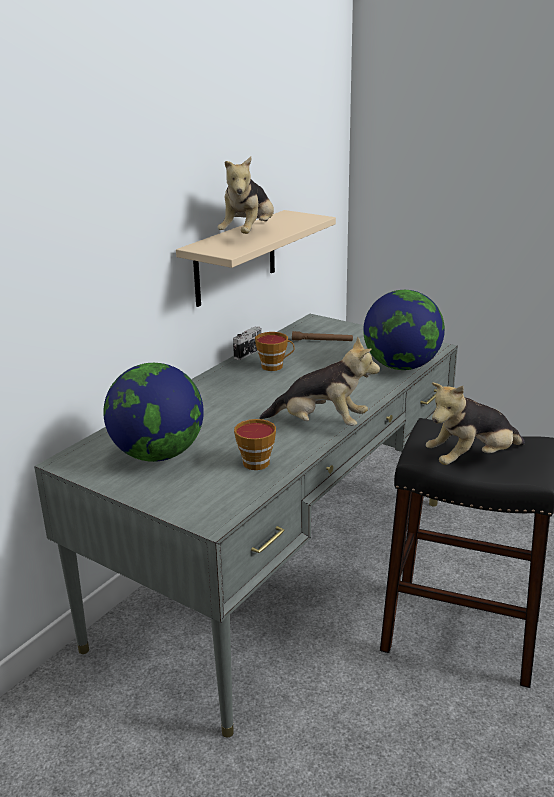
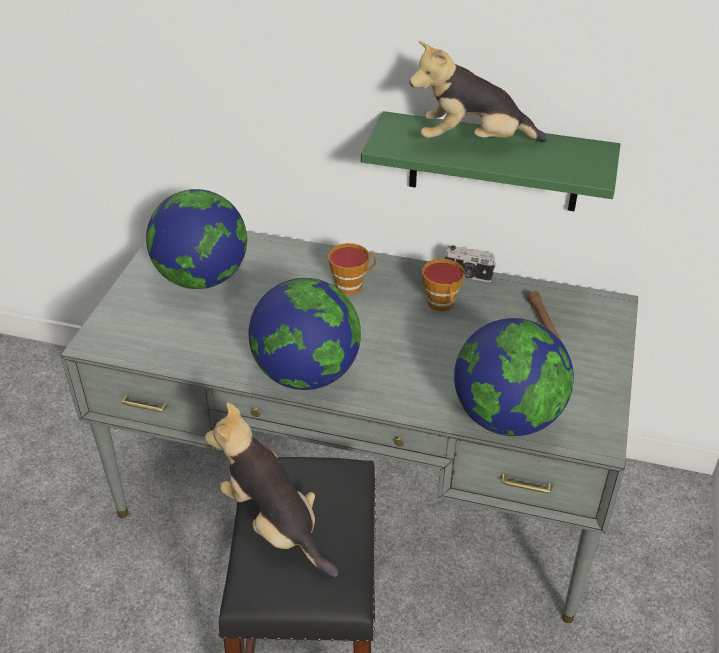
camera: 70 degrees right, 15 degrees up
beige shelf [176,210,336,307] -> green shelf [361,111,621,211]
cup [234,419,276,470] -> cup moved to [328,243,376,295]
plush toy [259,337,380,426] -> globe [249,278,361,390]

